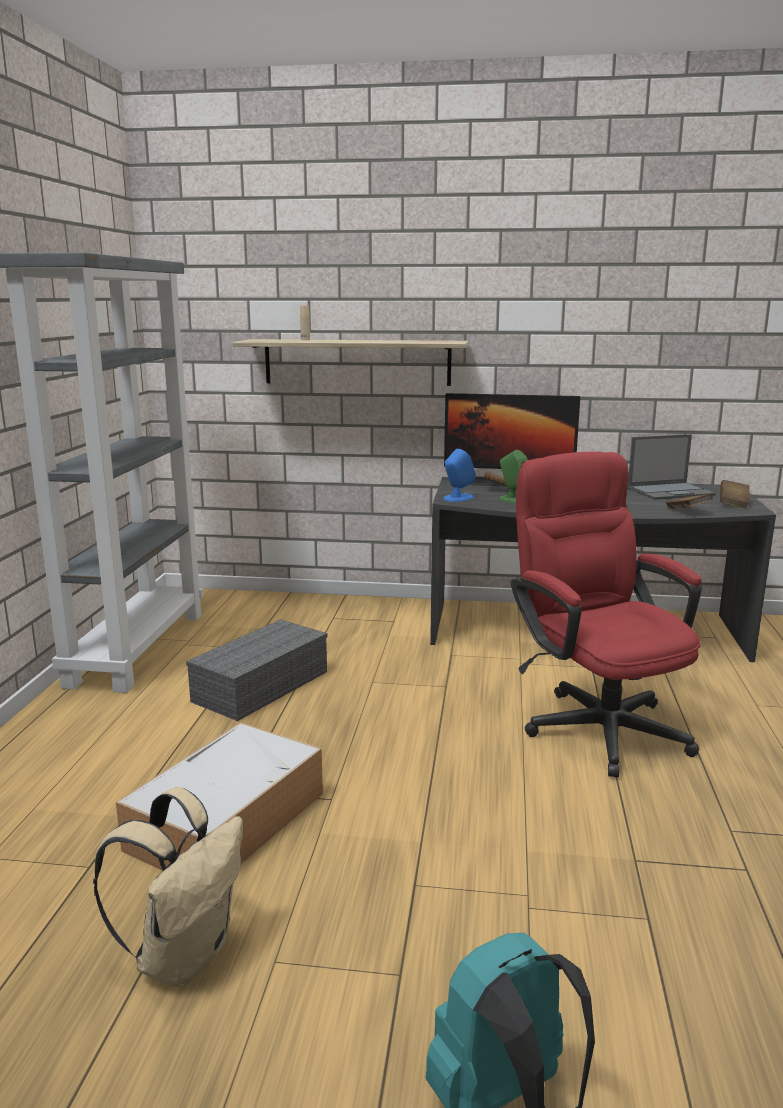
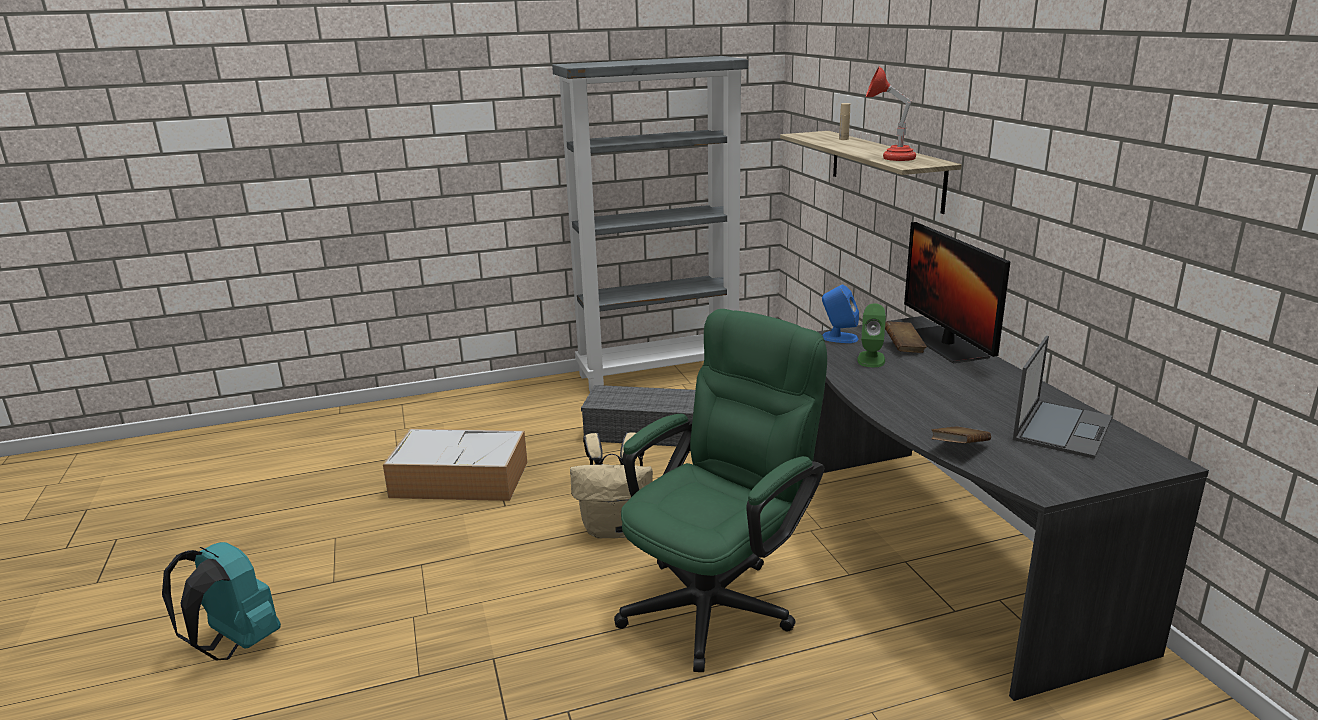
camera: 65 degrees right, 5 degrees up
beige backpack [93,787,243,987] -> beige backpack moved to [570,432,653,538]
red office chair [511,452,702,778] -> green office chair [614,309,827,672]
laptop [628,434,716,500] -> laptop turned 105 degrees counterclockwise [1013,336,1112,459]
brown book [720,480,750,508] -> none
none -> red table lamp [866,67,916,161]

